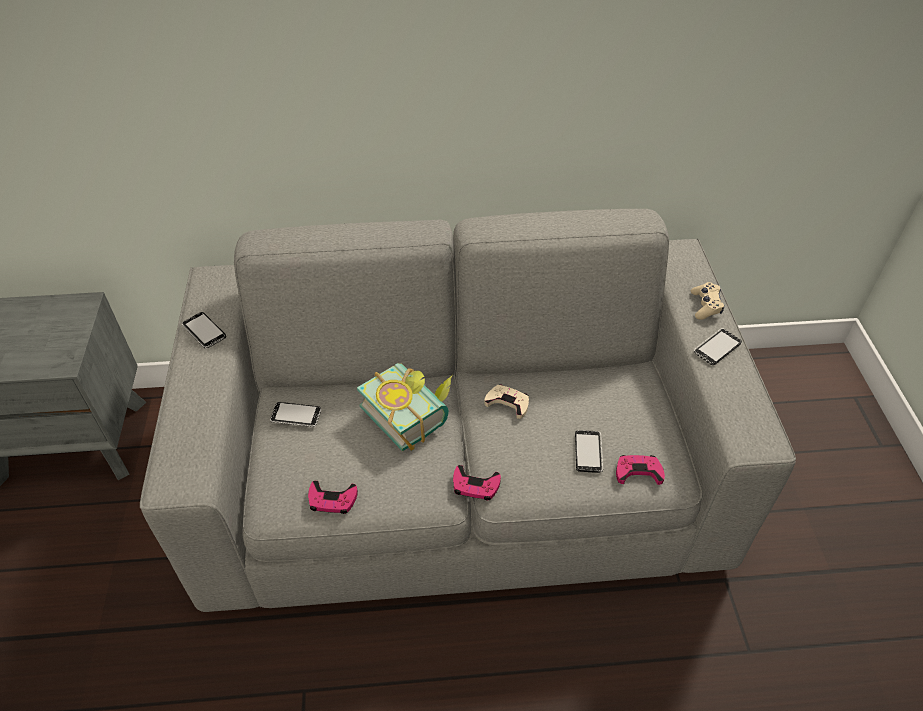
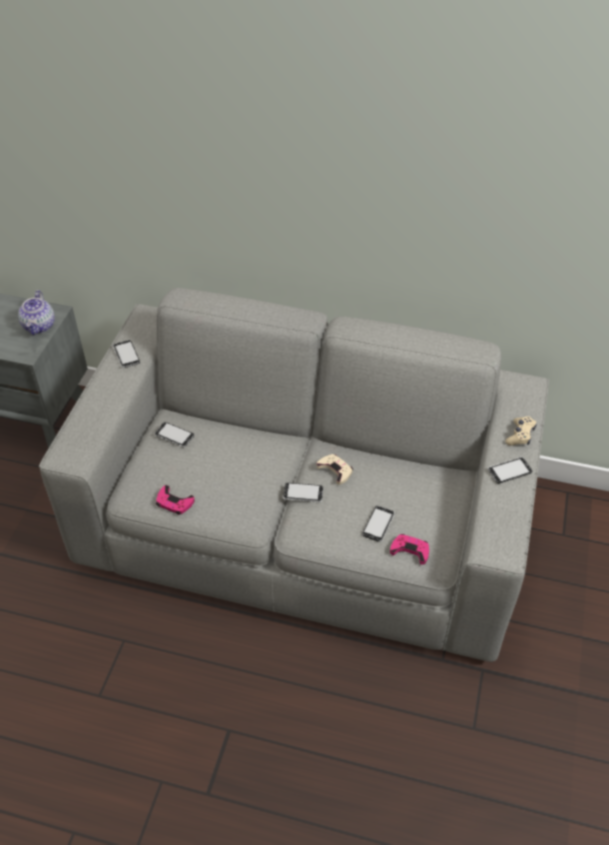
camera: 20 degrees right, 0 degrees up
book [357,363,452,451] -> none
pink game controller [453,465,501,501] -> none
none -> teapot [18,290,55,335]
none -> phone [283,483,323,503]

